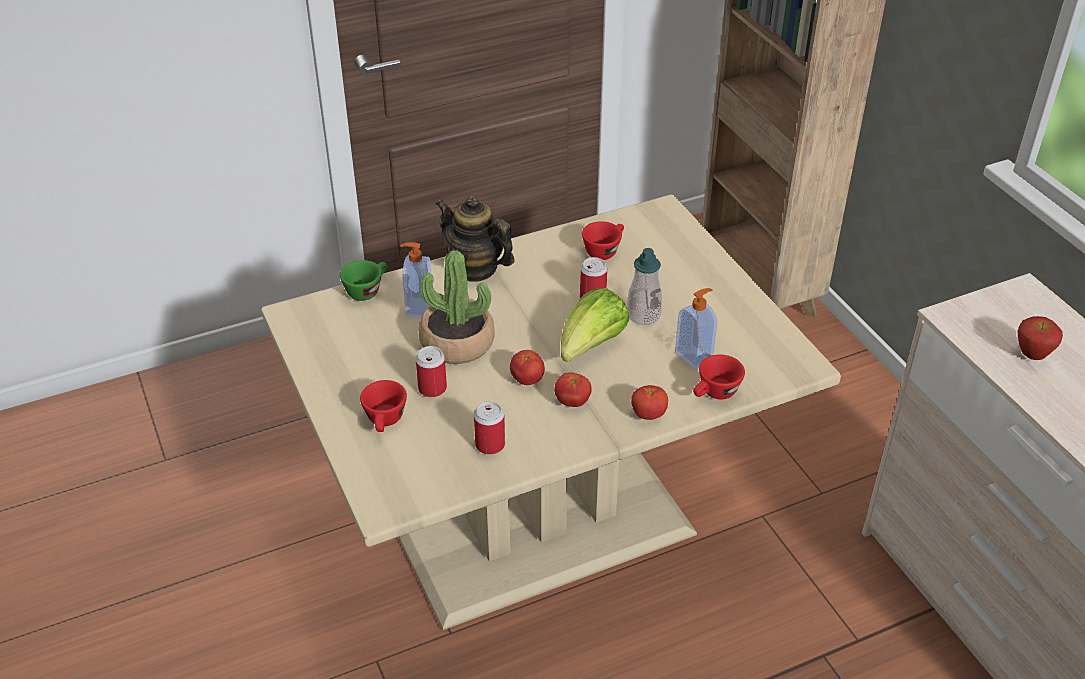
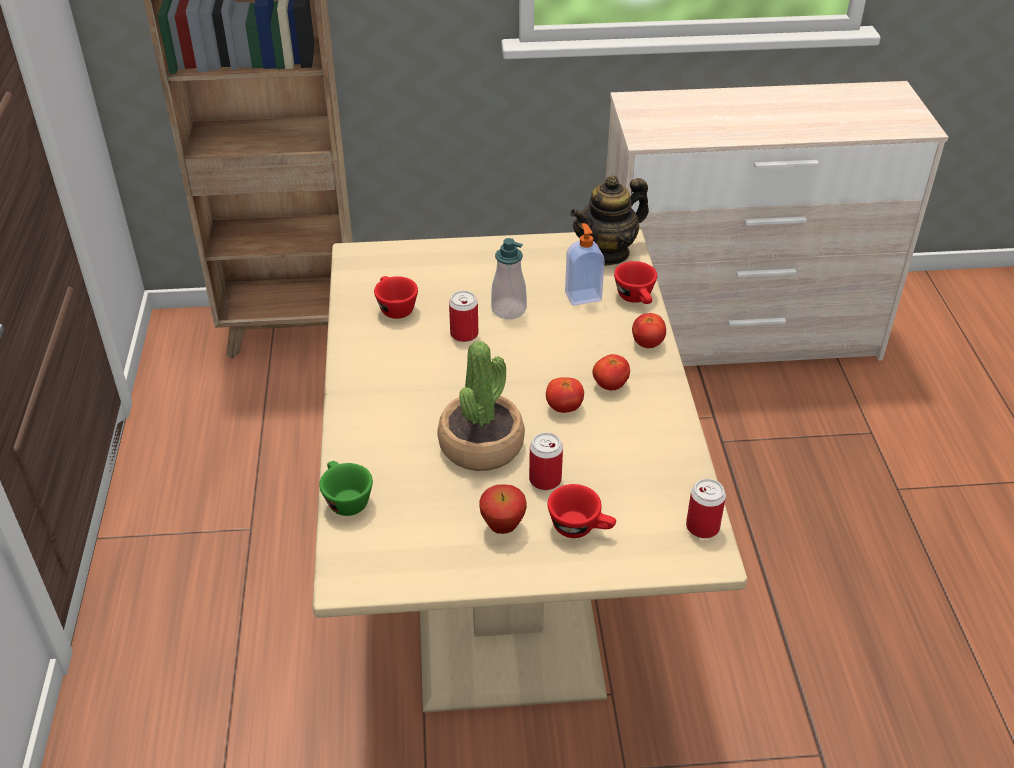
camera: 70 degrees left, 0 degrees up
soap dispenser [401,242,431,318] -> none
teapot [435,195,515,282] -> teapot moved to [570,175,649,266]
can [474,401,505,455] -> can moved to [686,479,726,538]
lettuce [561,288,629,362] -> none
apple [1018,316,1063,360] -> apple moved to [479,484,527,534]

